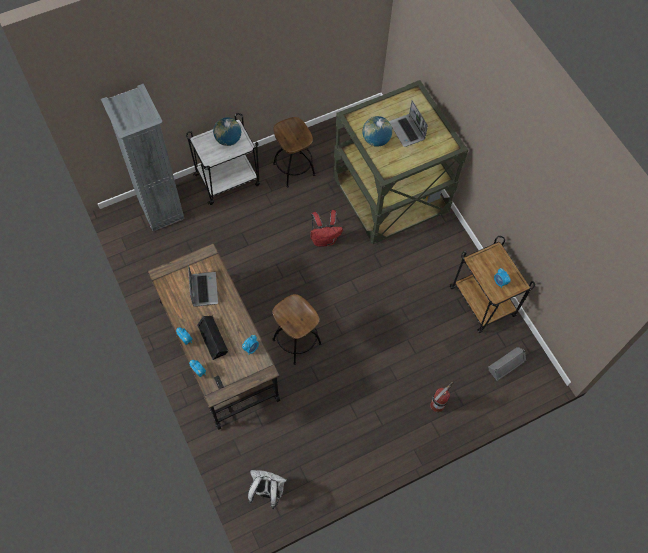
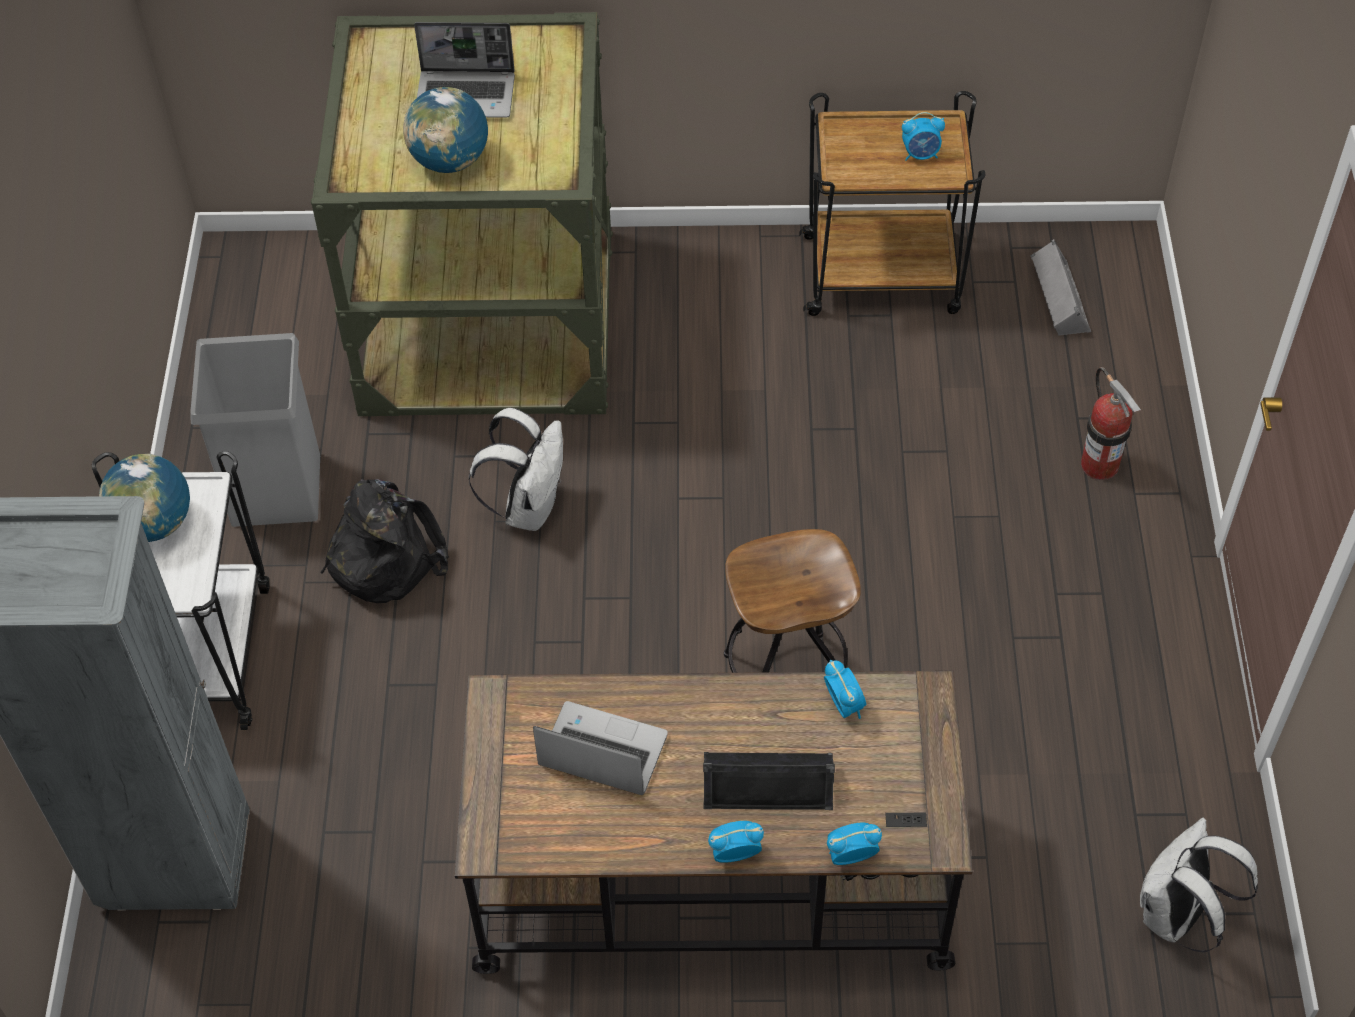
camera: 60 degrees left, 10 degrees down
brown stool [273,117,316,187] -> grey trash can [190,333,320,527]
red backpack [311,210,343,247] -> white backpack [469,407,563,531]
none -> black backpack [320,479,449,603]

